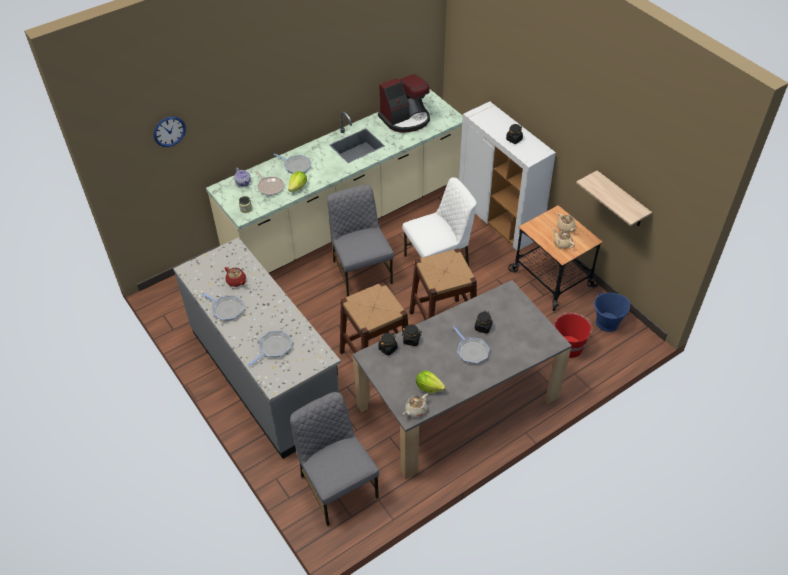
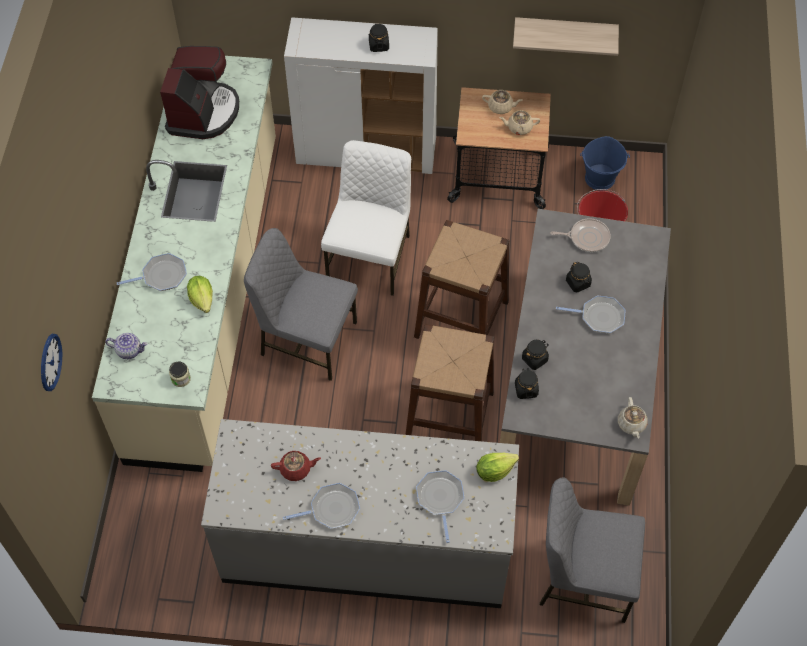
camera: 50 degrees left, 10 degrees up
frying pan [255,171,284,196] -> frying pan moved to [550,218,611,252]
lettuce [416,370,446,393] -> lettuce moved to [476,453,519,482]

